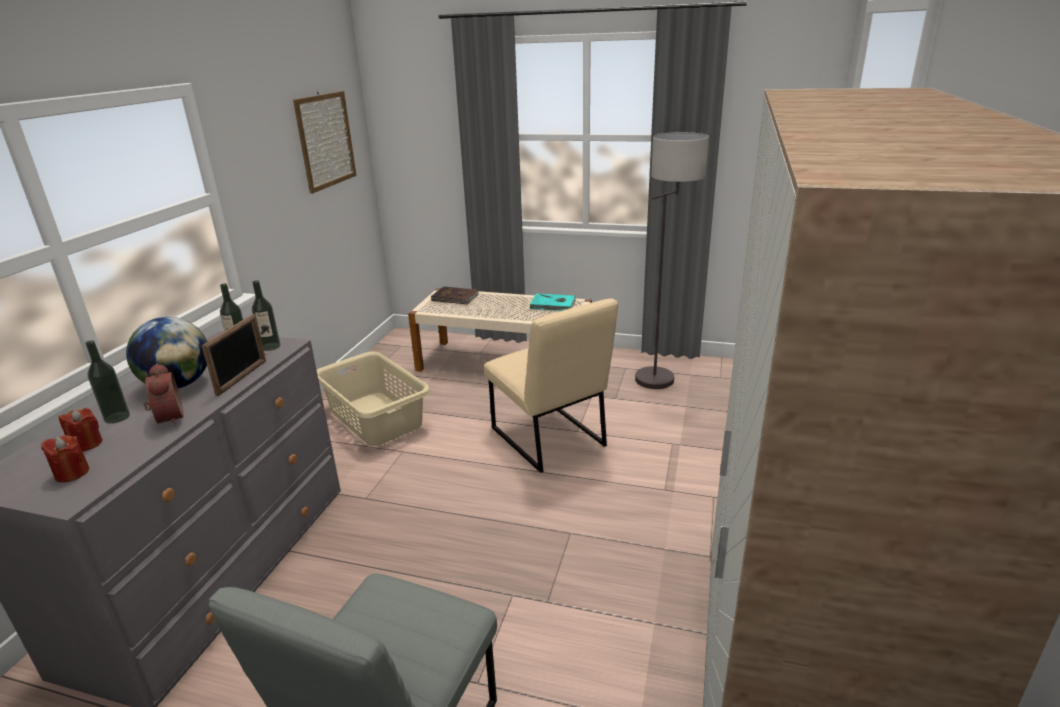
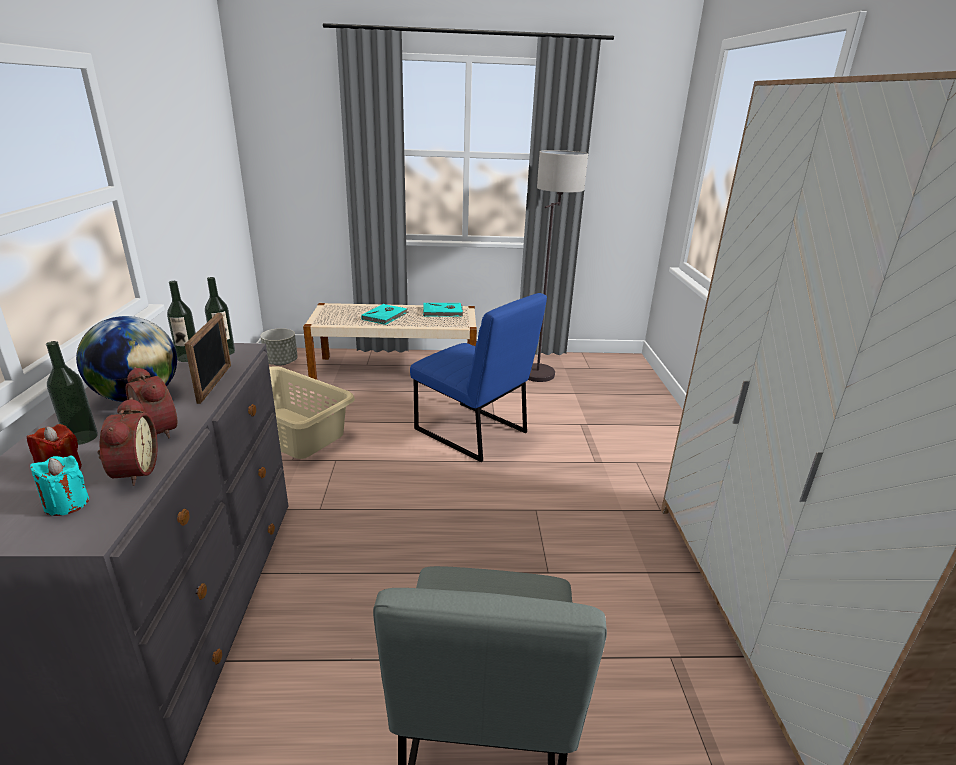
camera: 20 degrees left, 0 degrees up
red candle [41,435,89,482] -> turquoise candle [30,455,89,516]
picture [293,91,357,194] -> none
brown book [431,286,478,304] -> none
beige chair [484,298,618,473] -> blue chair [410,293,547,462]
none -> alarm clock [97,397,158,486]
none -> grey planter [261,328,298,366]
none -> turquoise book [361,304,408,325]

